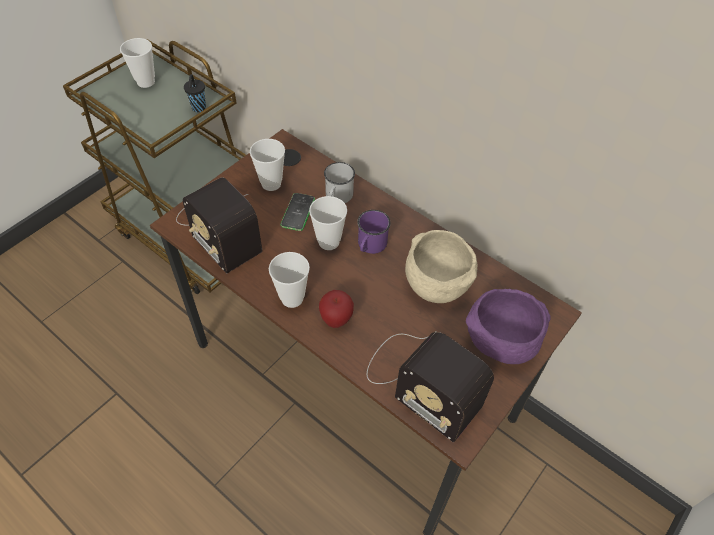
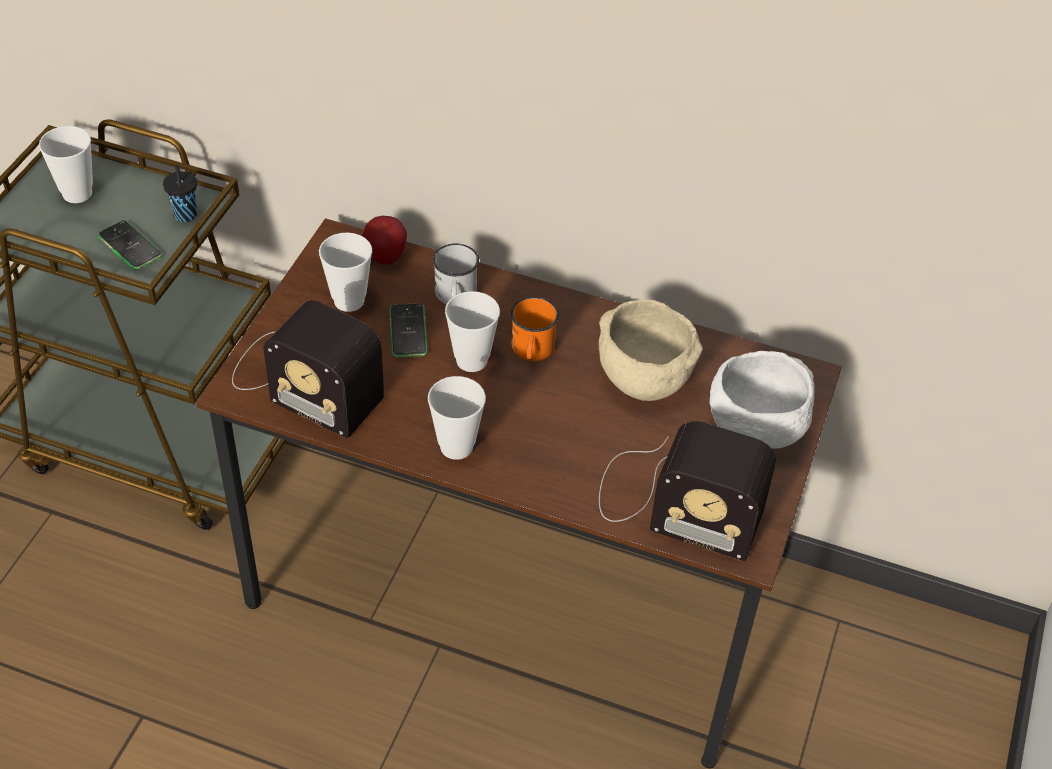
camera: 20 degrees left, 5 degrees down
apple [319,290,354,328] -> apple moved to [362,216,407,265]
purple mug [357,210,391,254] -> orange mug [511,297,559,361]
purple bowl [466,289,551,364] -> white bowl [710,351,814,449]
none -> phone [98,220,162,270]

